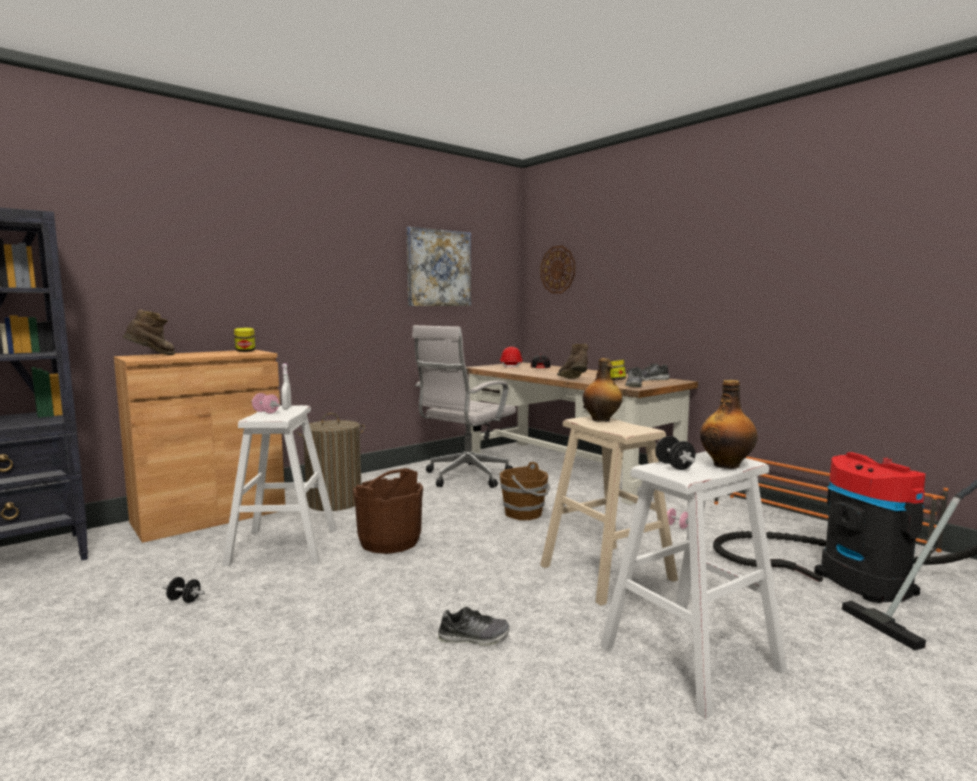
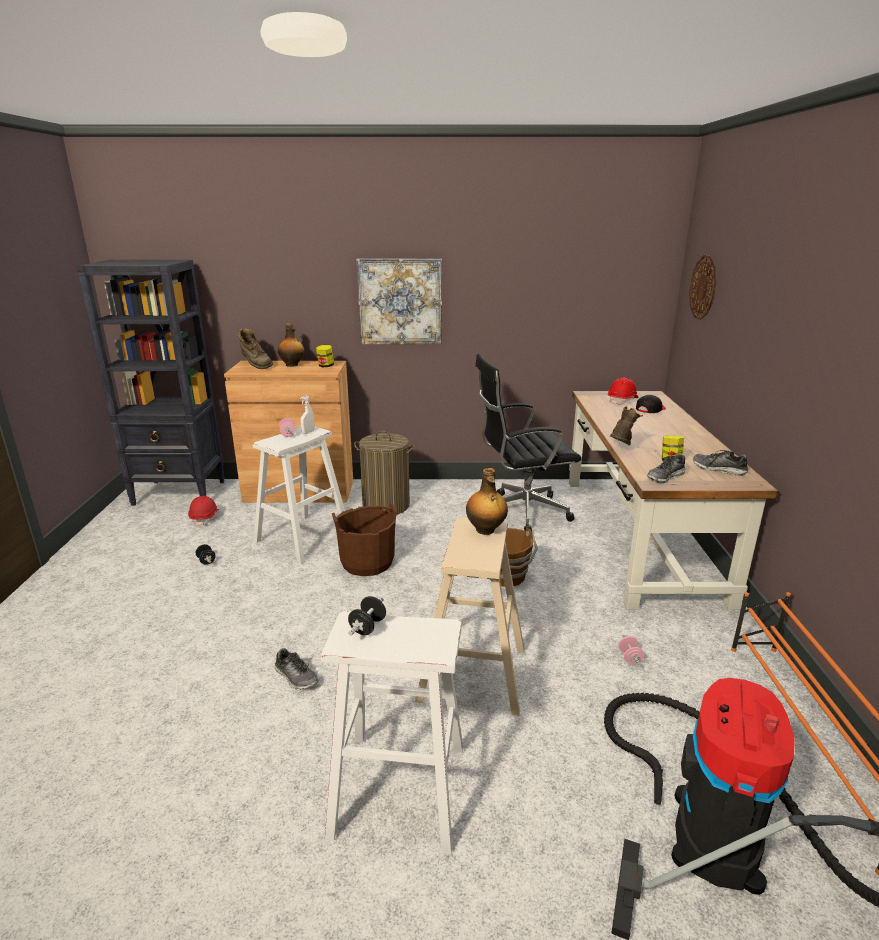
camera: 40 degrees right, 15 degrees up
brown boot [122,309,175,355] -> brown boot turned 75 degrees clockwise [238,328,273,369]
picture [407,227,471,306] -> picture moved to [356,259,442,344]
white office chair [412,325,516,488] -> black office chair [475,354,581,531]
bottle [700,380,758,469] -> bottle moved to [278,323,305,367]
none -> red hard hat [188,496,219,527]

